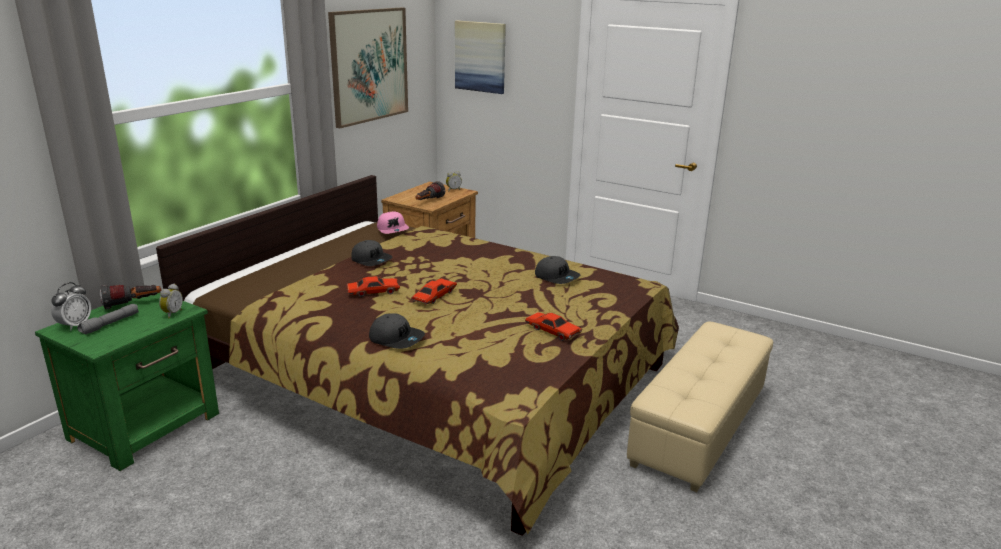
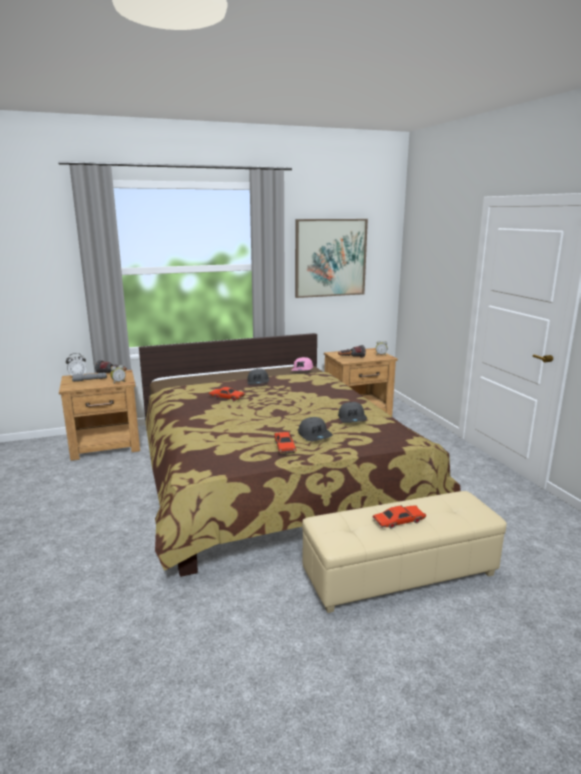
camera: 40 degrees right, 5 degrees down
green nightstand [35,293,219,471] -> brown nightstand [59,370,140,461]
grey cap [369,313,425,349] -> grey cap moved to [298,417,332,441]
red toy car [411,278,457,305] -> red toy car moved to [373,505,426,529]
picture [455,20,506,94] -> none

